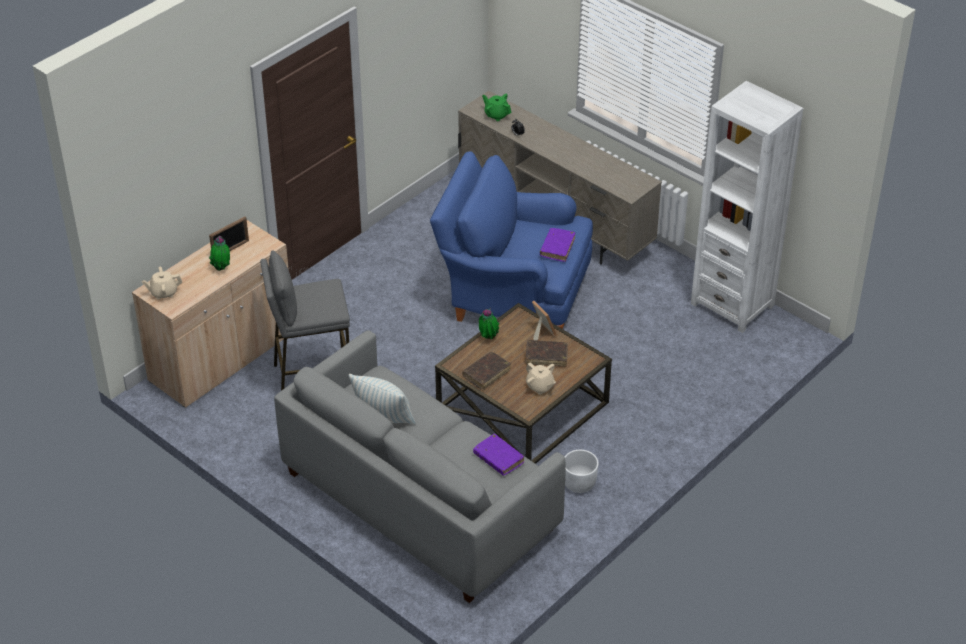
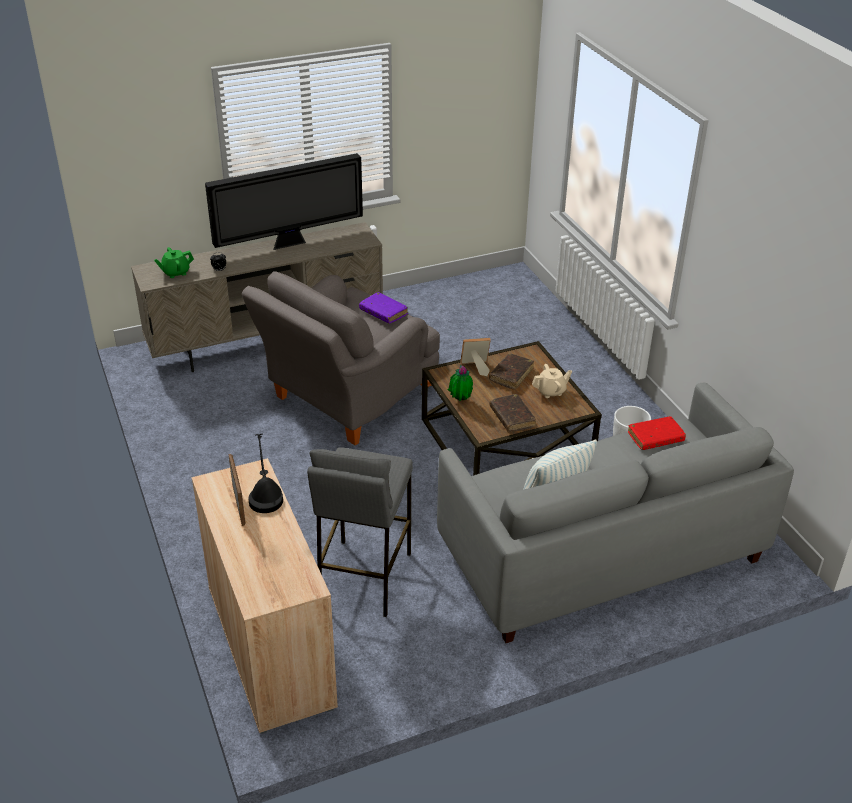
camera: 65 degrees left, 5 degrees down
beige teapot [142,266,182,299] -> none
potted plant [209,236,230,271] -> black table lamp [248,434,283,513]
blue armchair [430,151,593,329] -> grey armchair [242,271,440,445]
purple book [473,434,524,476] -> red book [628,416,686,450]
white bookcase [691,81,803,333] -> none
none -> television [205,153,363,250]

